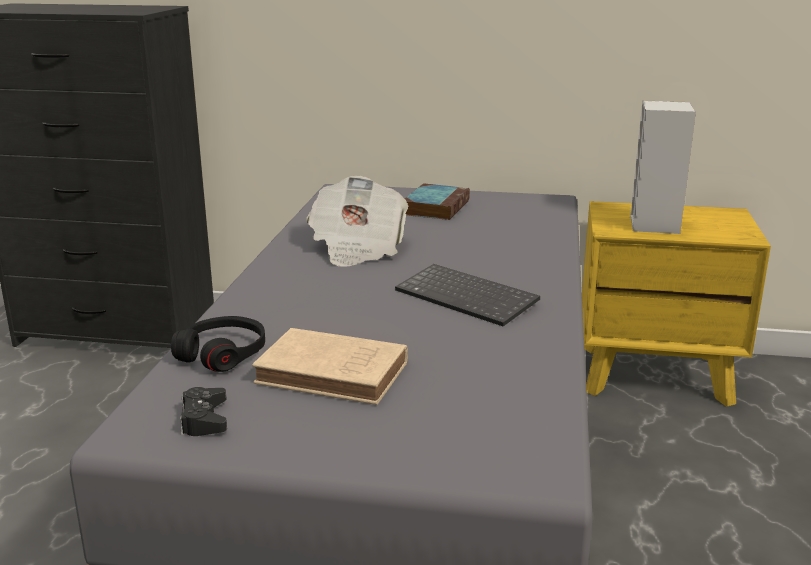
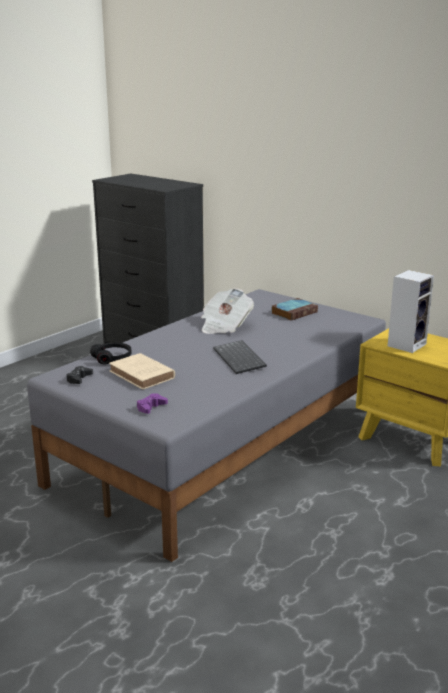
camera: 30 degrees right, 0 degrees up
none -> purple game controller [137,393,168,414]

